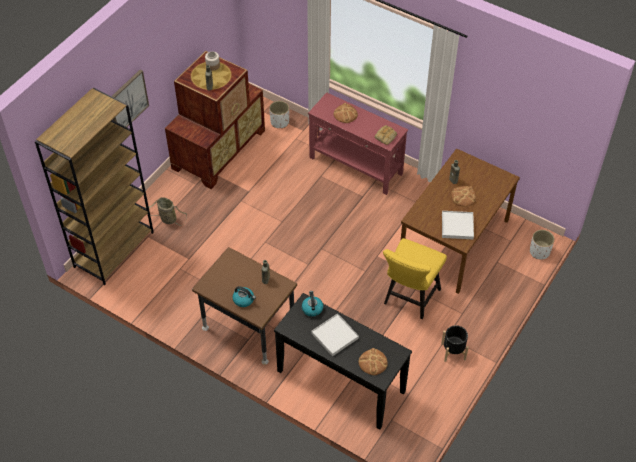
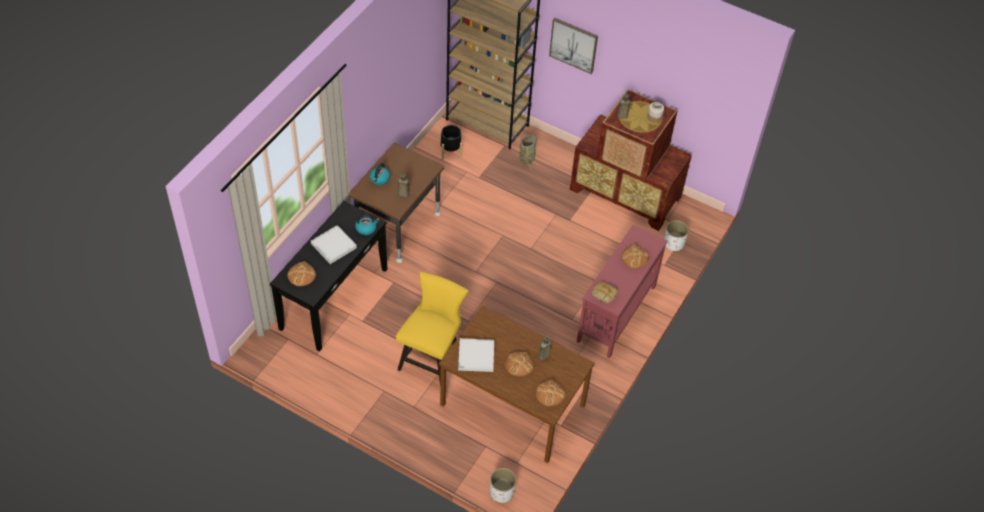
camera: 85 degrees right, 0 degrees up
yellow chair [383,238,447,319] -> yellow chair turned 90 degrees clockwise [396,272,469,381]
black planter [441,325,469,362] -> black planter moved to [440,125,462,160]
none -> bread [536,380,566,406]

